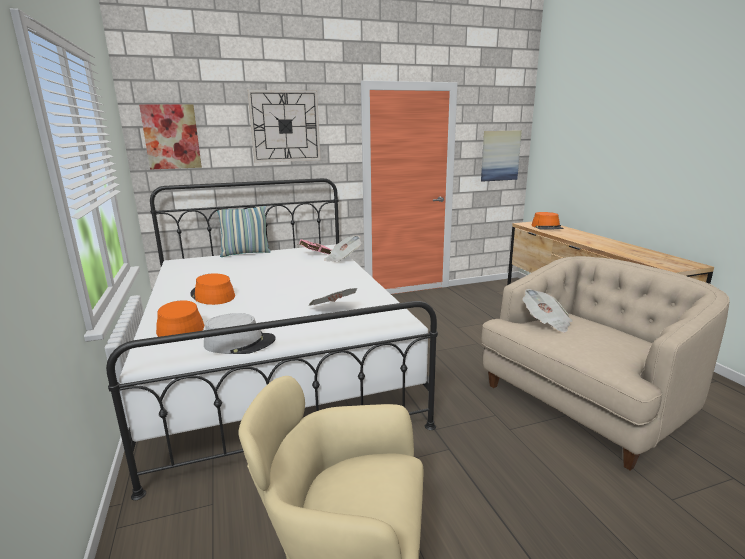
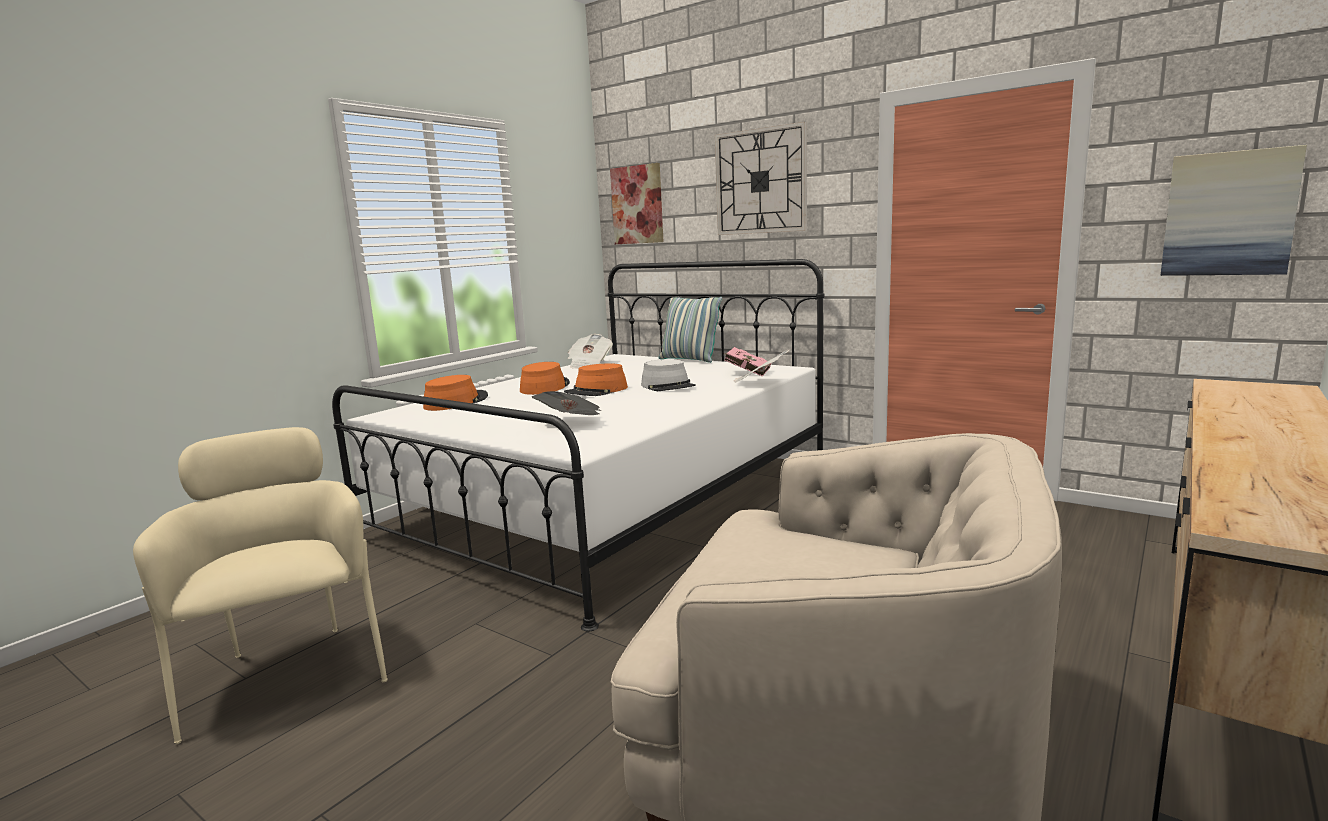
camera: 55 degrees right, 5 degrees down
grey hat [204,313,276,354] -> grey hat moved to [641,359,696,391]
newspaper [523,289,573,333] -> newspaper moved to [568,334,613,369]
orange hat [532,212,564,230] -> orange hat moved to [564,363,628,396]

